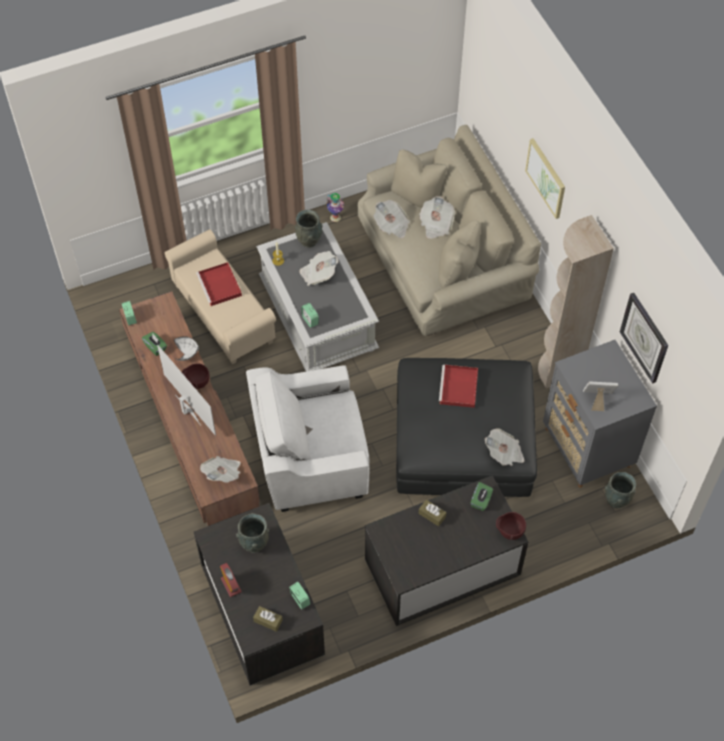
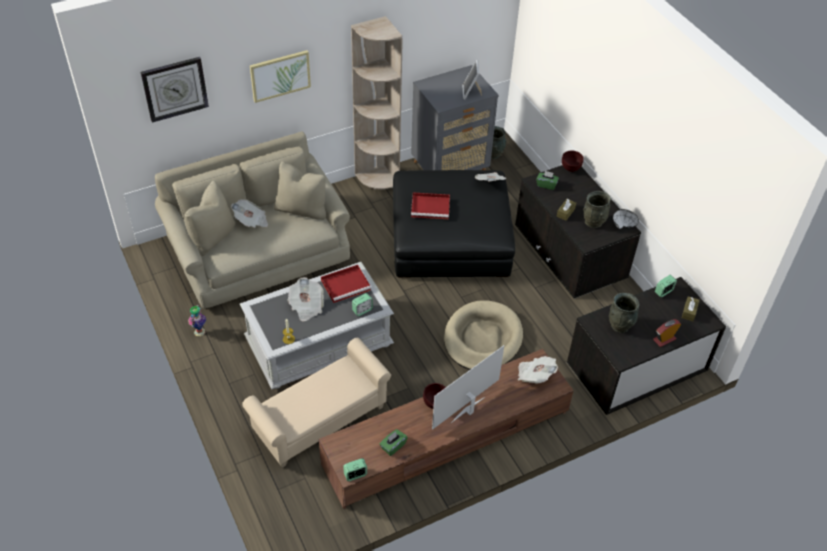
camera: 95 degrees left, 10 degrees down
white bowl [174,336,199,361] -> white bowl moved to [613,209,639,229]
red tray [196,262,242,306] -> red tray moved to [321,265,371,303]
white armchair [246,365,369,512] -> beige dog bed [444,301,523,370]
grey vase [295,210,322,248] -> grey vase moved to [583,191,611,228]
newspaper [374,200,410,239] -> none
wall clock [620,293,668,384] -> wall clock moved to [140,57,209,123]

